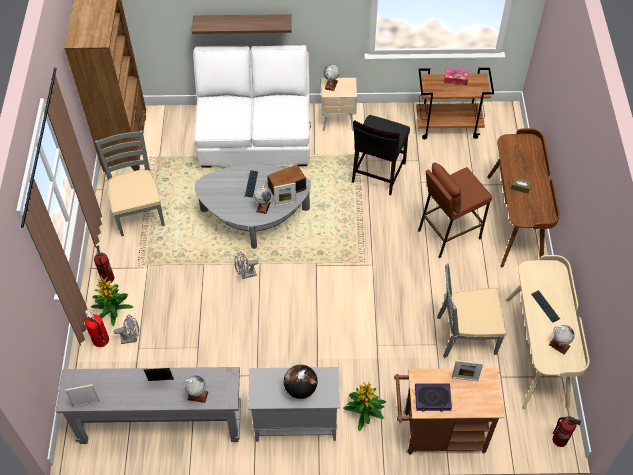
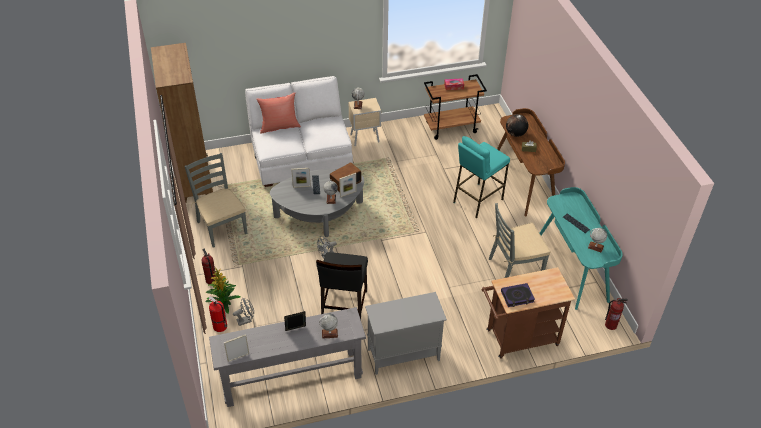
camera: 15 degrees left, 10 degrees down
shelf [192,14,292,34] -> none
globe [284,364,318,399] -> globe moved to [506,114,528,137]
potted plant [343,381,386,432] -> none
black chair [352,115,410,195] -> black chair moved to [316,252,368,319]
brown stool [418,163,492,258] -> turquoise stool [453,136,510,218]
picture frame [452,360,483,381] -> picture frame moved to [291,168,311,188]
beige desk [506,255,590,409] -> turquoise desk [540,187,623,310]
none -> red pillow [256,93,301,134]

